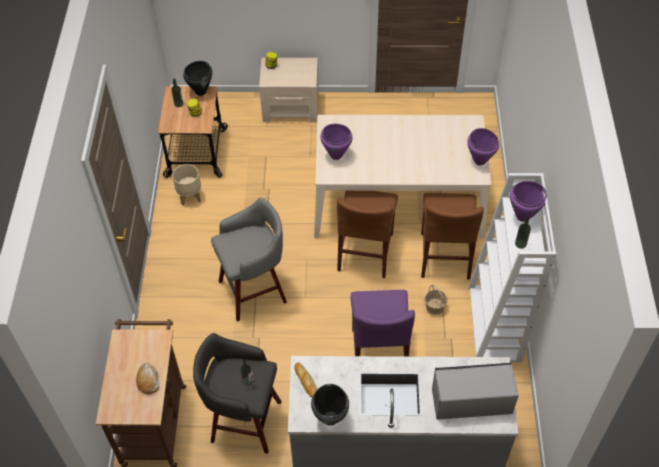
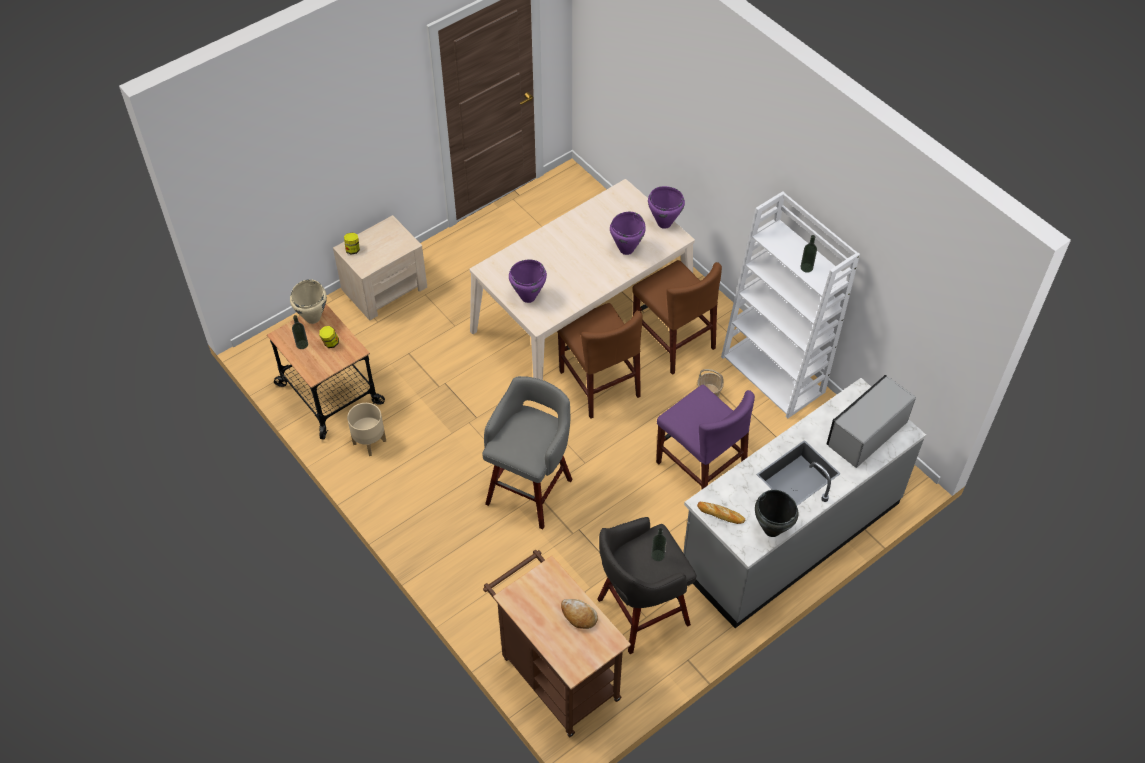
camera: 40 degrees left, 0 degrees up
black cooking pot [183,61,212,96] -> beige cooking pot [290,279,327,324]
purple cooking pot [510,181,547,222] -> purple cooking pot moved to [610,212,646,255]

